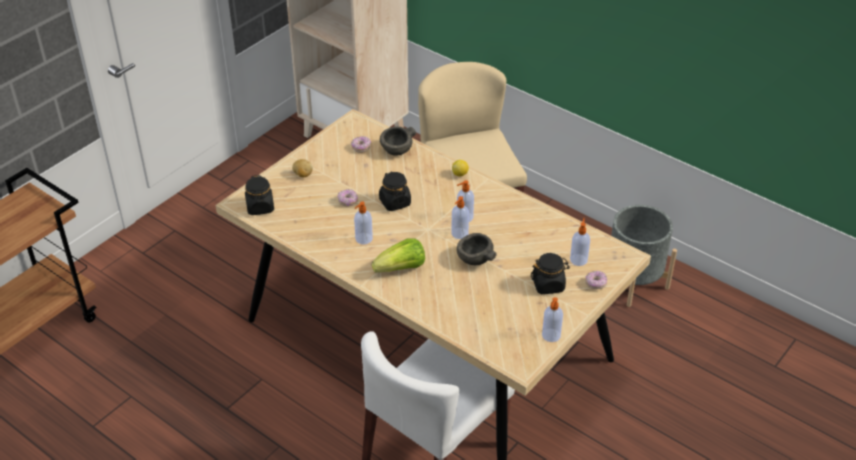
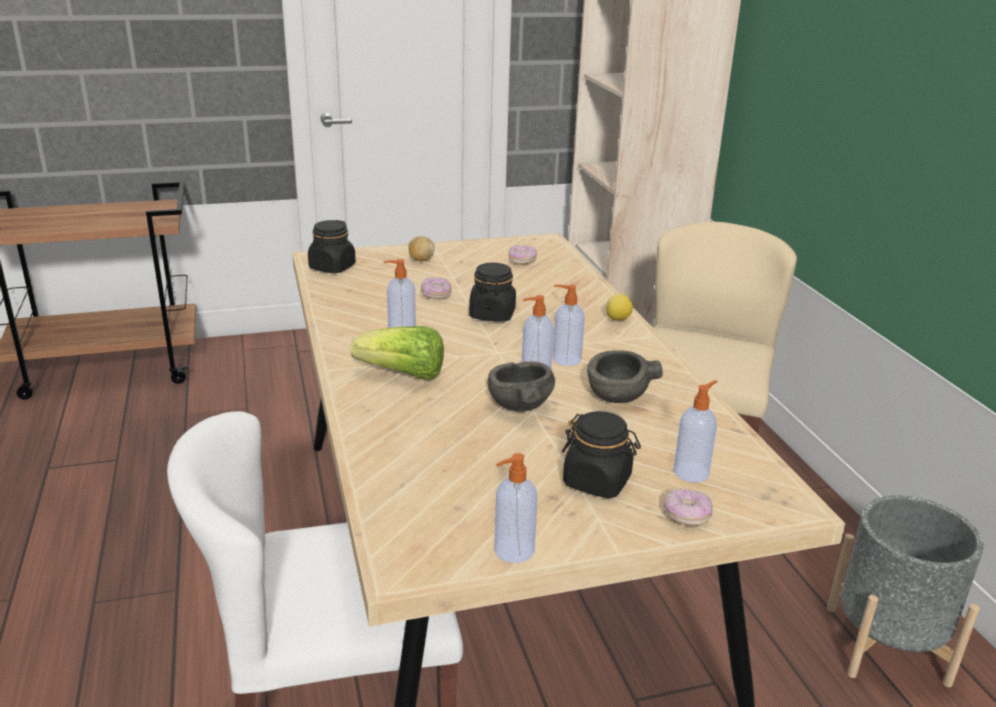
camera: 35 degrees right, 15 degrees down
grey bowl [380,126,416,156] -> grey bowl moved to [587,350,663,403]

